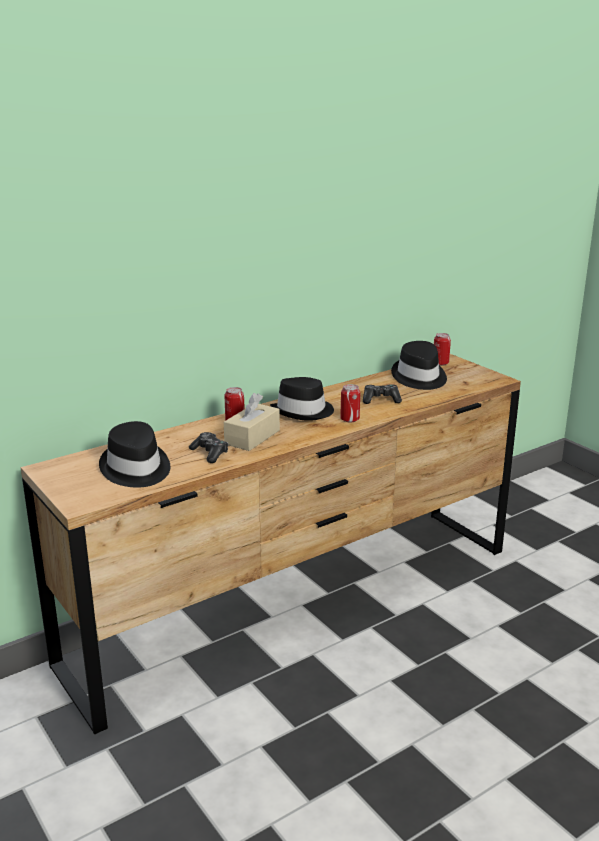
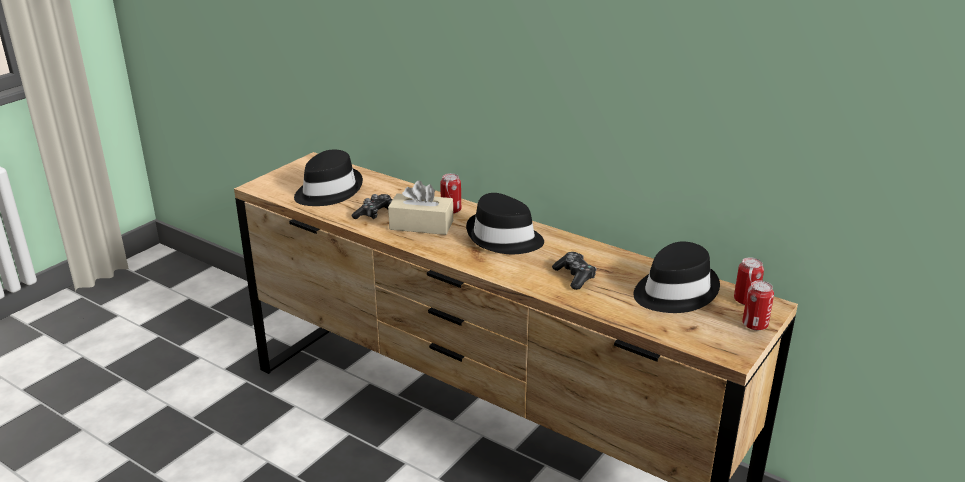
camera: 70 degrees right, 5 degrees up
can [340,384,360,422] -> can moved to [742,280,774,331]

